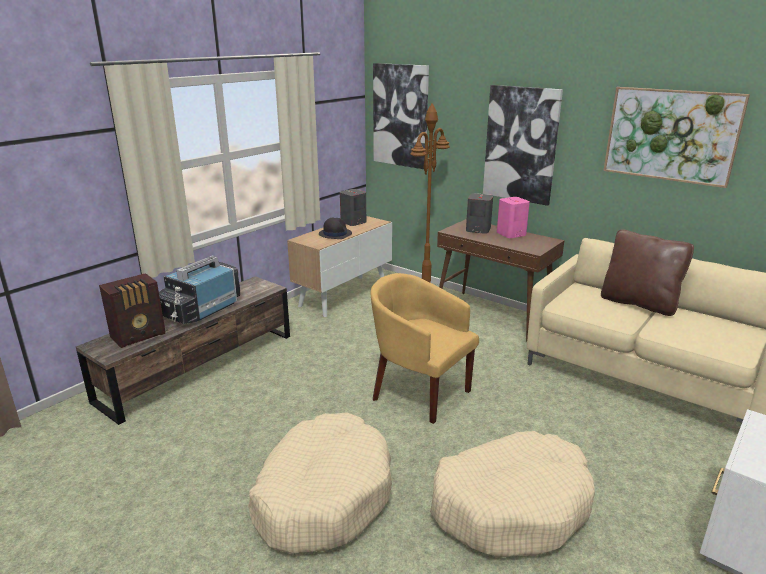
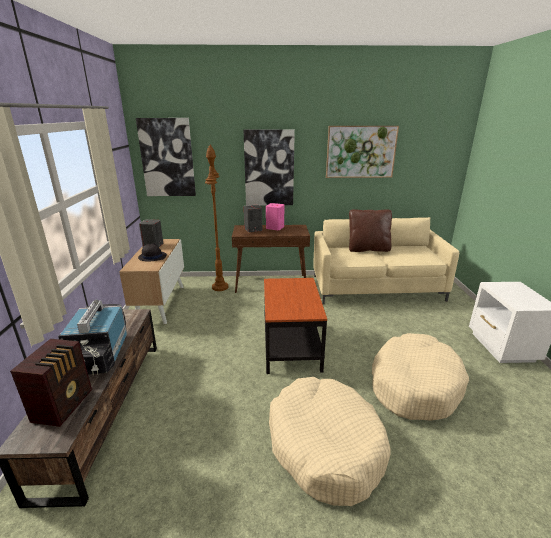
camera: 40 degrees left, 0 degrees up
yellow armchair [371,273,479,424] -> side table [264,278,327,374]

